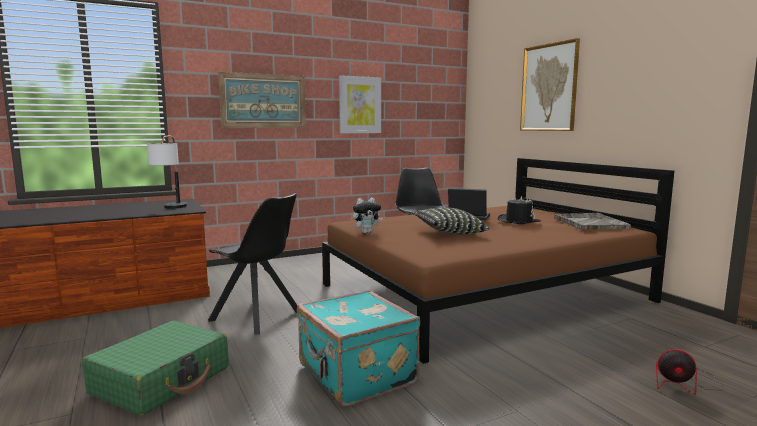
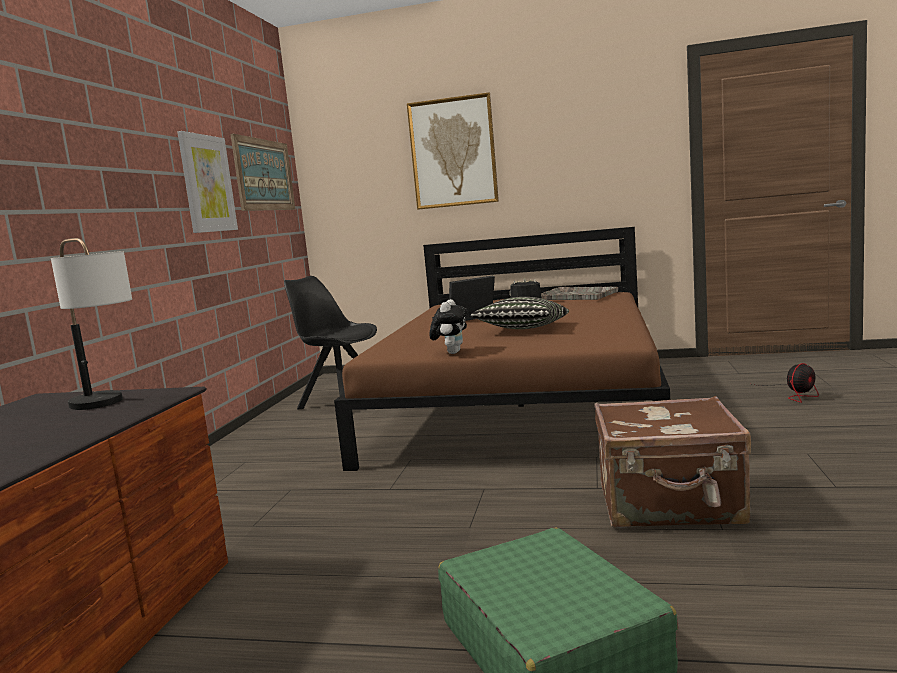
camera: 50 degrees left, 0 degrees up
black chair [208,193,297,335] -> none
picture [218,72,306,128] -> picture moved to [230,134,295,211]
turquoise suitcase [297,290,420,406] -> brown suitcase [594,396,751,528]

